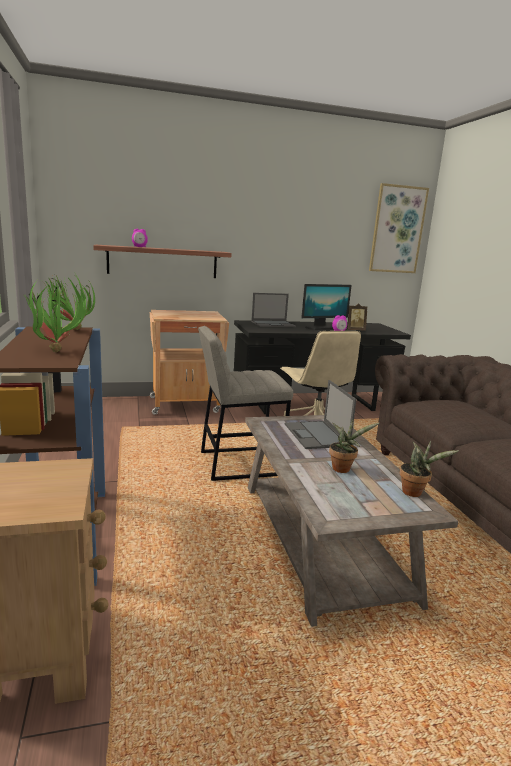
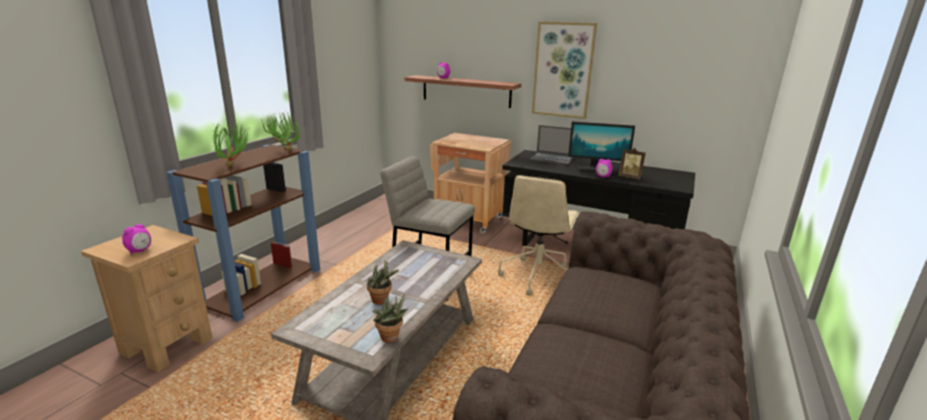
camera: 40 degrees right, 5 degrees up
laptop [285,380,357,449] -> none
picture [369,183,429,273] -> picture moved to [532,22,597,119]
none -> alarm clock [122,224,151,254]

